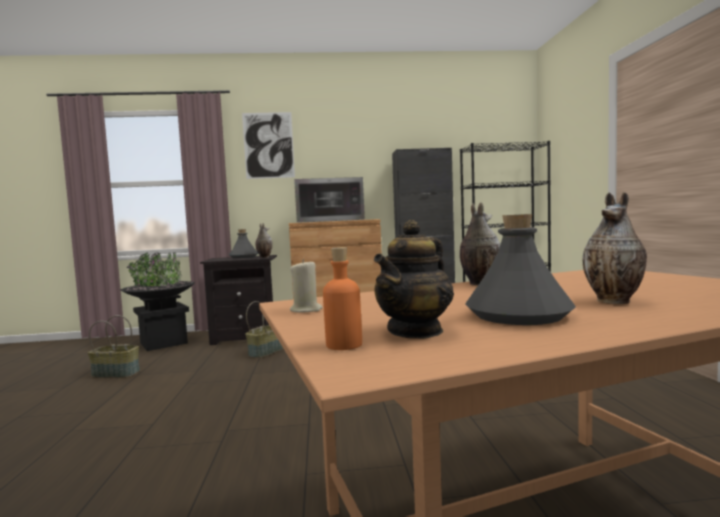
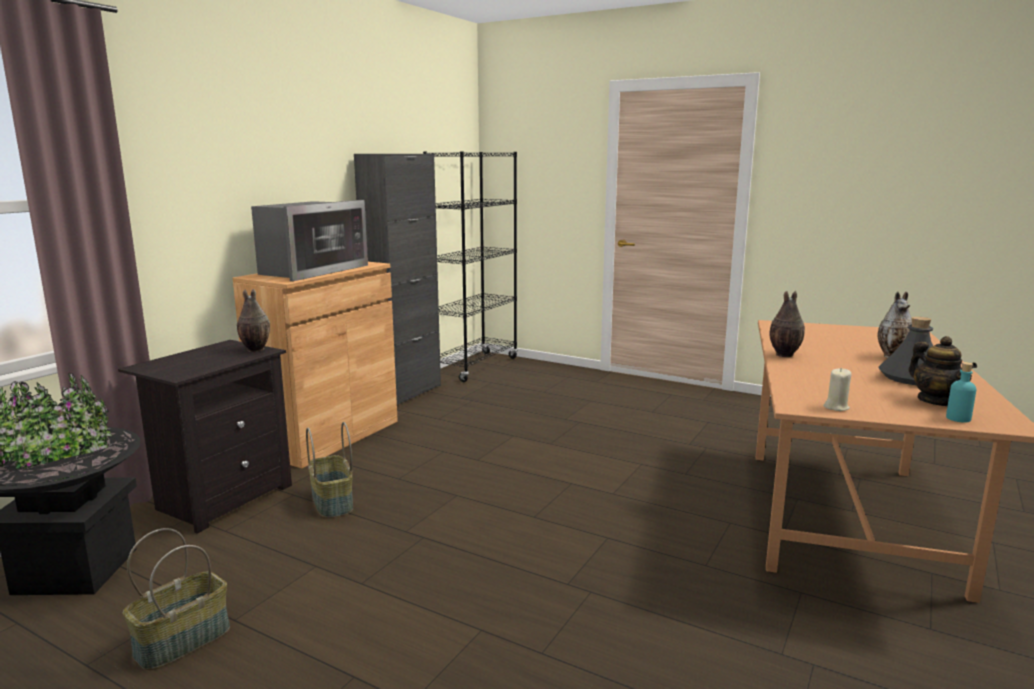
camera: 55 degrees left, 10 degrees up
grey bottle [229,229,258,258] -> none
picture [242,112,295,179] -> none
orange bottle [323,247,362,350] -> turquoise bottle [946,362,976,423]

